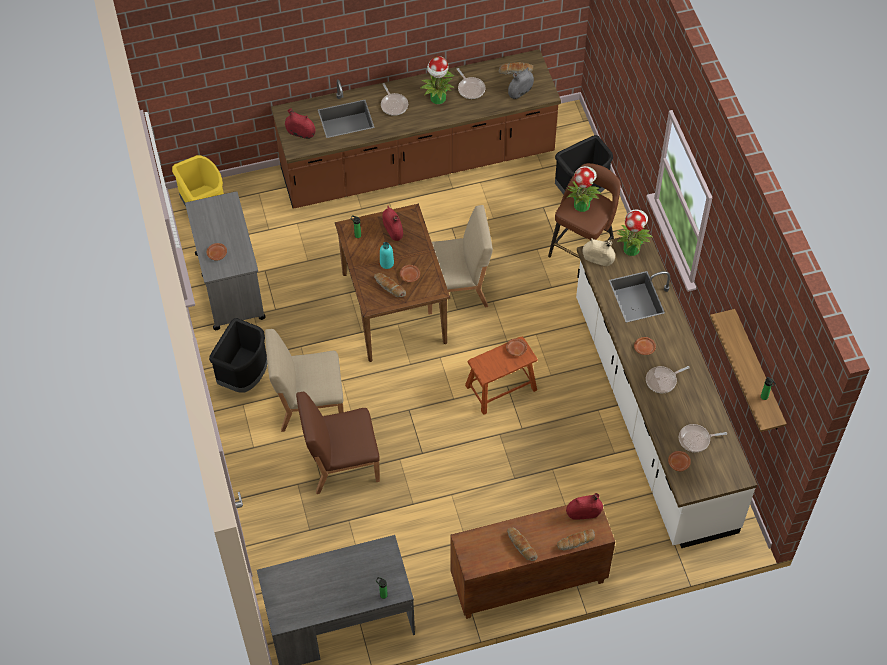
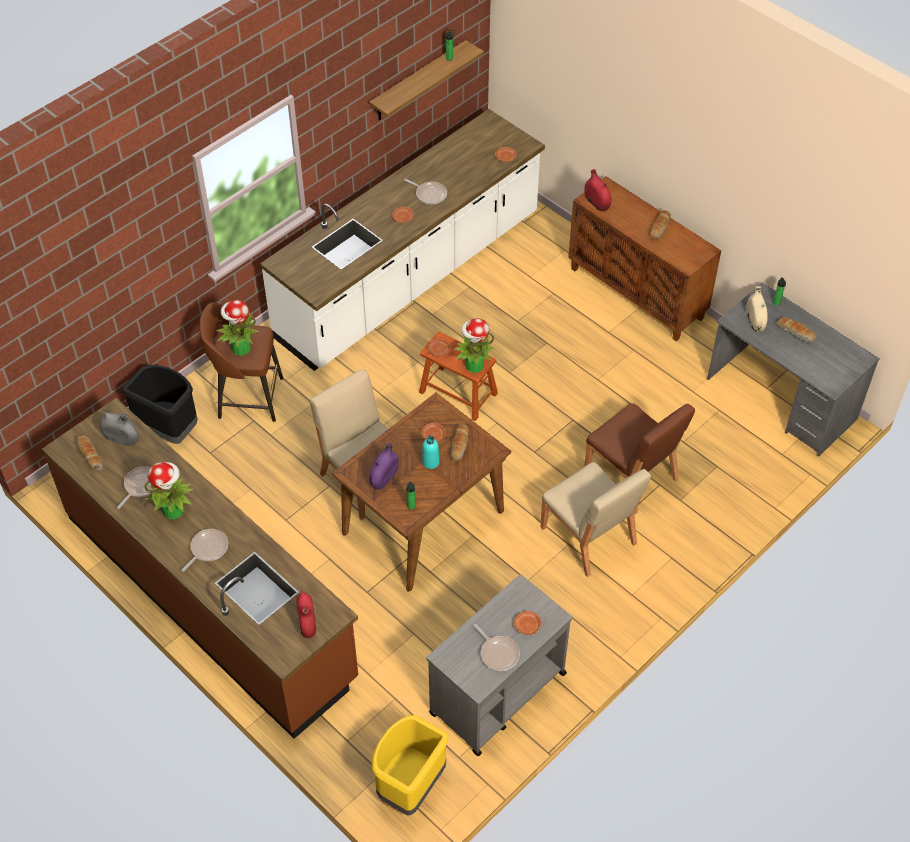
camera: 120 degrees left, 5 degrees down
black trash can [209,318,267,393] -> none
red vase [382,206,403,241] -> purple vase [369,443,399,490]
bread [557,529,595,550] -> bread moved to [776,317,817,343]
beige vase [583,238,615,266] -> beige vase moved to [746,286,768,332]
potted plant [616,209,653,256] -> potted plant moved to [453,318,496,373]
frying pan [679,424,727,452] -> frying pan moved to [474,624,520,671]

